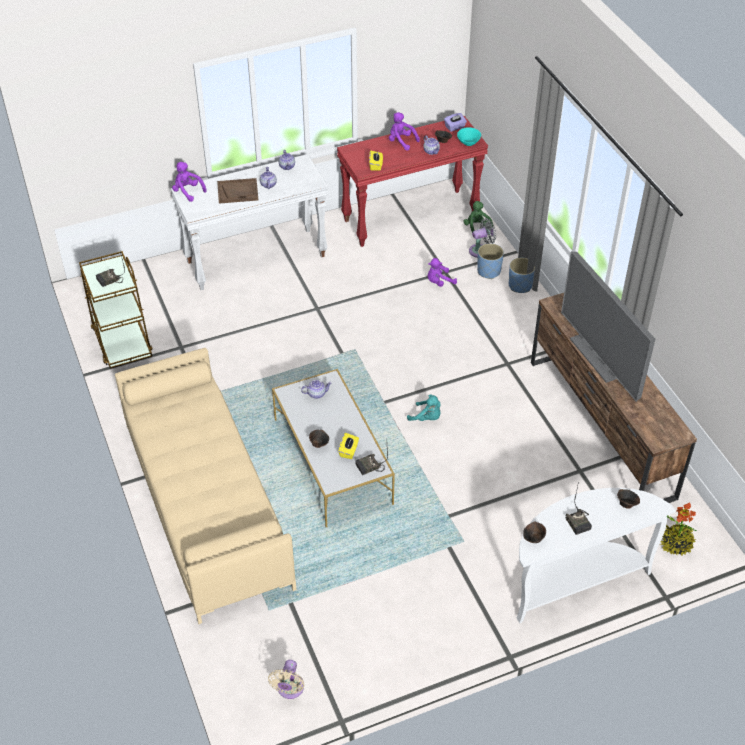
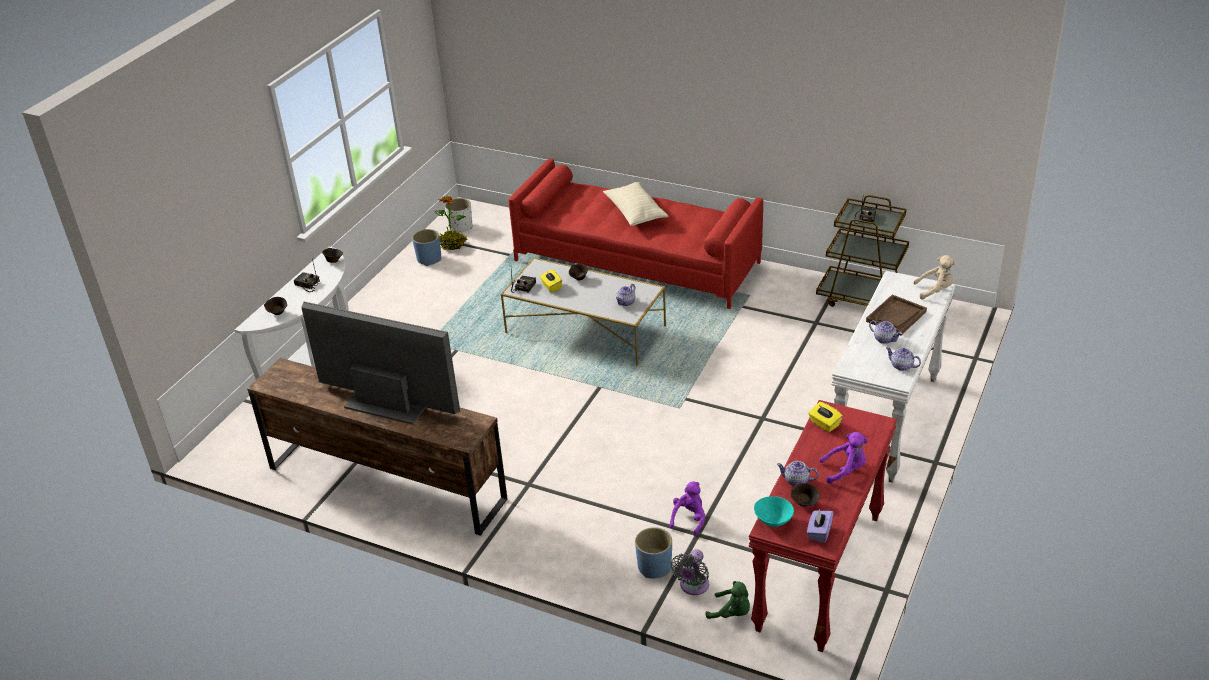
camera: 140 degrees right, 10 degrees down
beige sofa [115,348,296,624] -> red sofa [509,158,763,309]
purple plush toy [172,162,207,202] -> beige plush toy [913,255,956,300]
beige fan [268,660,304,699] -> white planter [445,198,472,233]
turquoise plush toy [407,394,441,421] -> none
blue planter [509,258,535,293] -> blue planter moved to [412,229,441,266]
potted plant [660,502,697,556] -> potted plant moved to [435,195,467,251]
none -> beige pillow [603,182,669,226]

